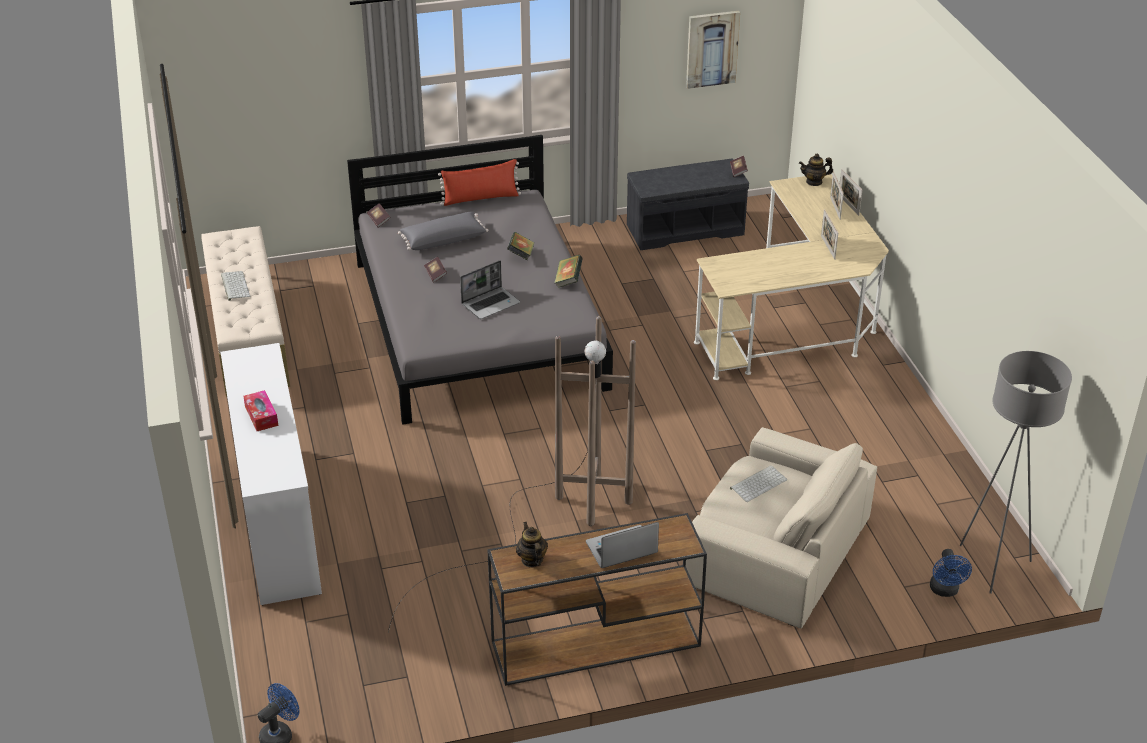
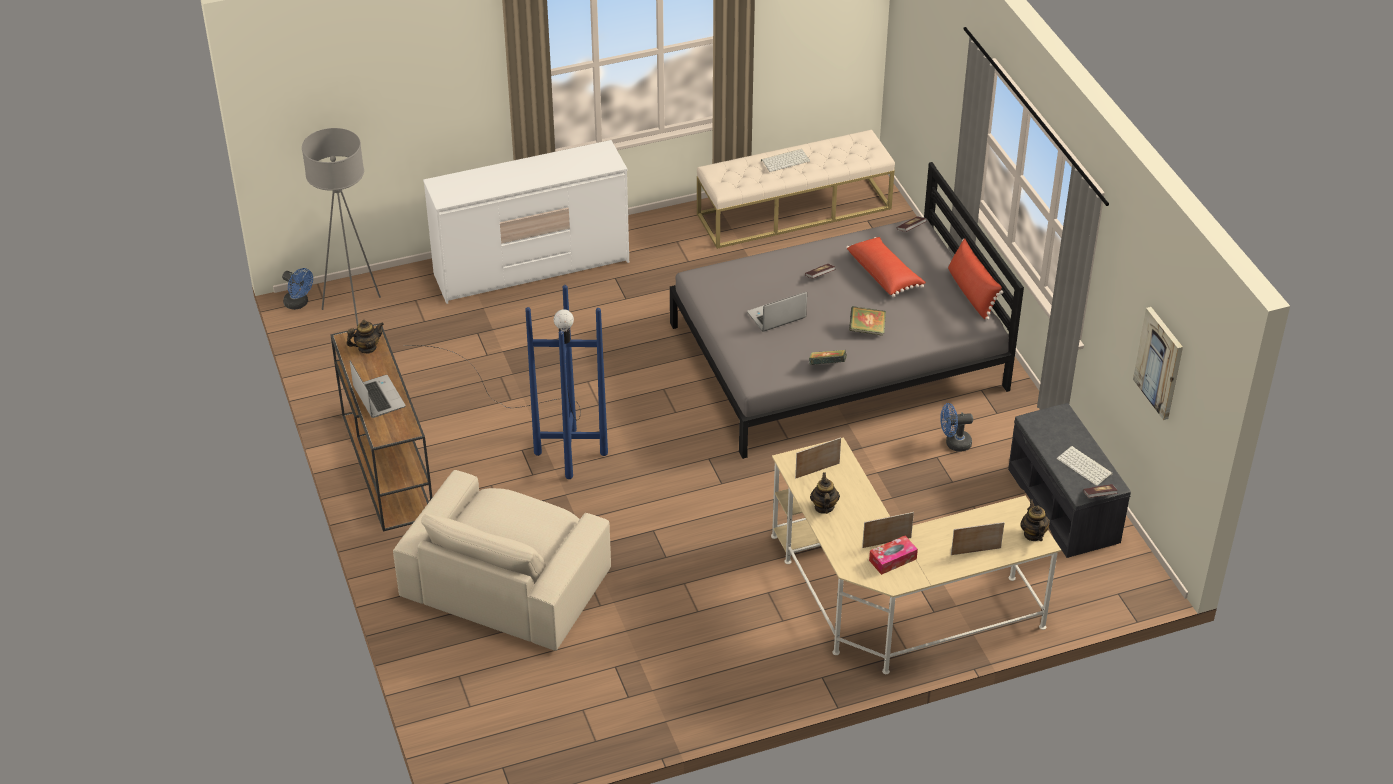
camera: 85 degrees right, 5 degrees up
tissue box [243,390,279,431] -> tissue box moved to [869,535,918,575]
brown floor lamp [388,316,636,633] -> blue floor lamp [403,285,608,479]
grey pillow [398,211,488,250] -> red pillow [846,237,926,298]
laptop [460,261,520,319] -> laptop turned 105 degrees clockwise [747,292,807,331]
keyboard [730,465,787,502] -> keyboard moved to [1057,446,1113,486]
picture frame [840,169,863,216] -> picture frame moved to [795,437,841,479]
blue fan [930,549,972,597] -> blue fan moved to [940,403,973,452]
grey floor lamp [960,351,1072,594] -> grey floor lamp moved to [302,128,381,326]
none -> teapot [810,472,840,514]

